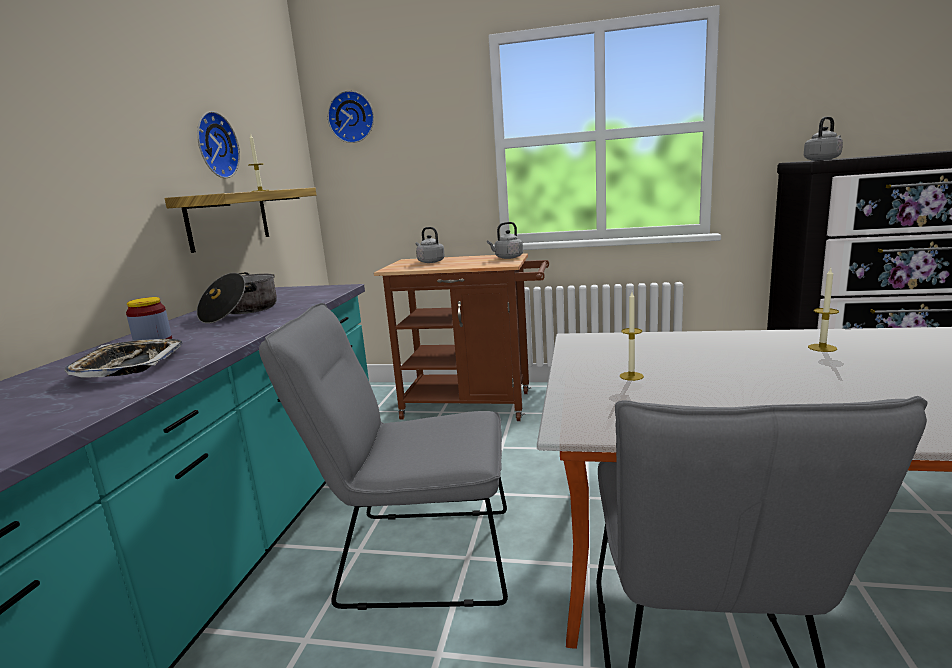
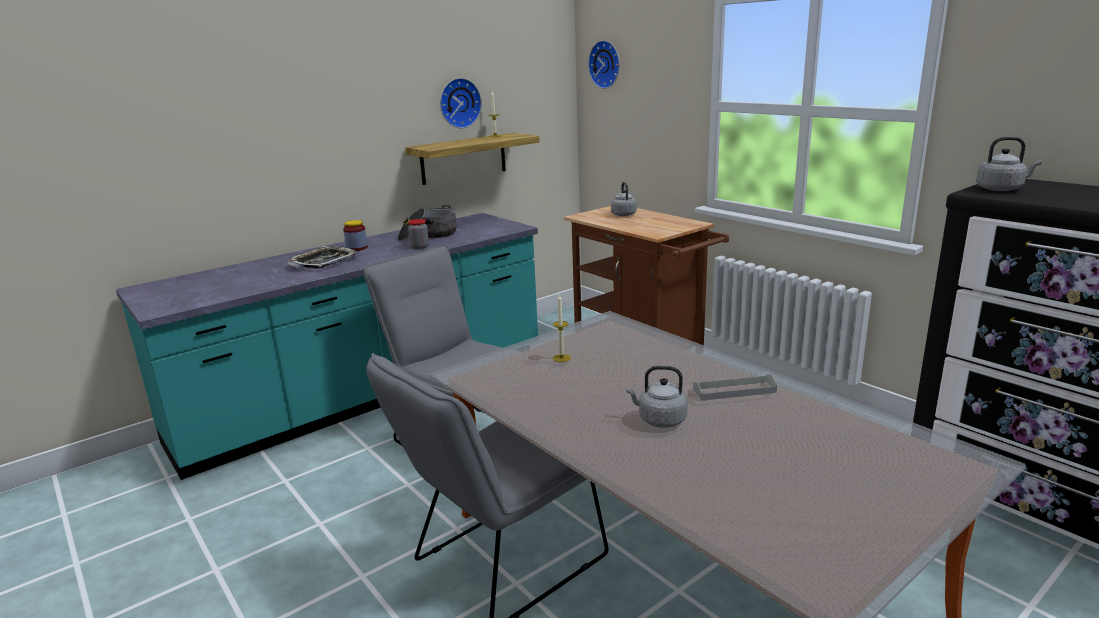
camera: 40 degrees right, 5 degrees up
grey kettle [487,222,523,259] -> grey kettle moved to [626,366,688,428]
candle [808,268,839,352] -> grey tray [693,375,777,401]
none -> jar [408,219,429,249]

